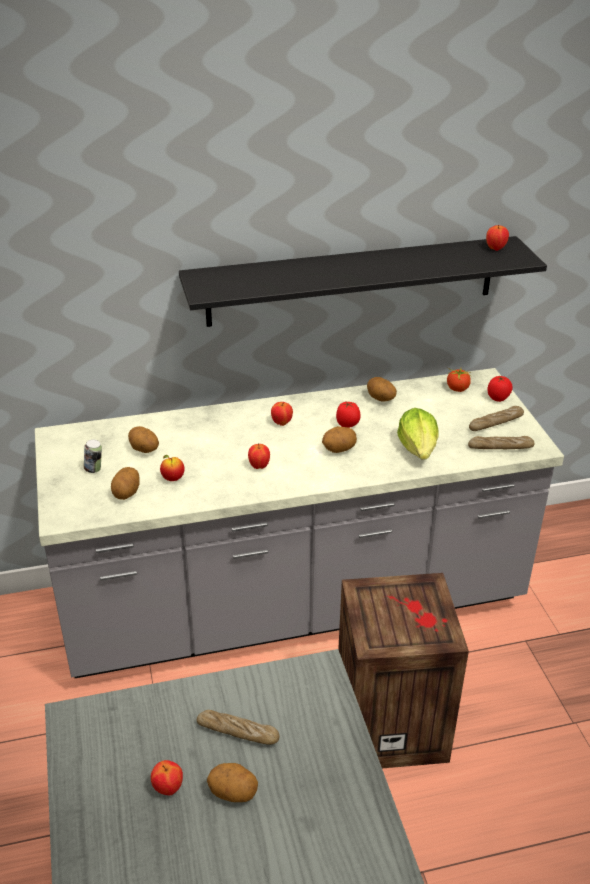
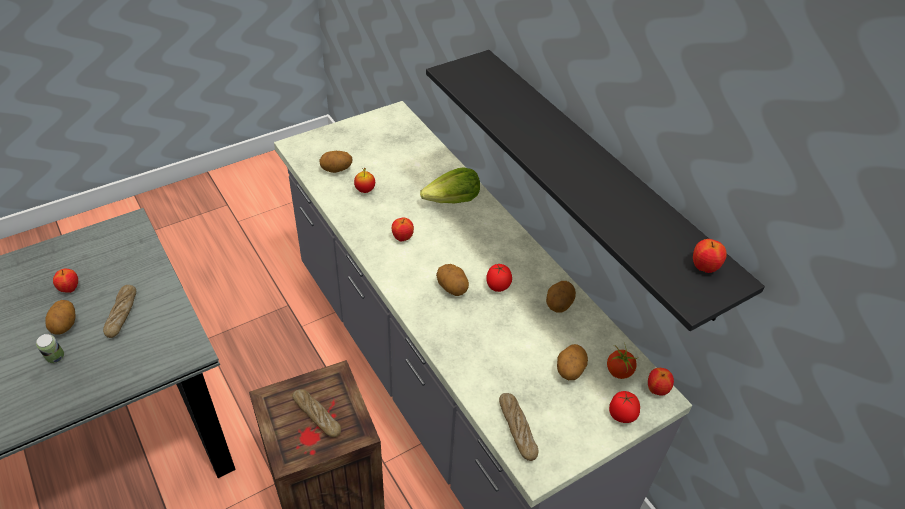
camera: 70 degrees right, 10 degrees up
can [84,440,102,473] -> can moved to [36,334,64,363]
potato [128,426,159,453] -> potato moved to [557,344,588,380]
apple [271,402,293,426] -> apple moved to [648,368,674,396]
lettuce [397,408,438,460] -> lettuce moved to [420,167,480,203]
bread [469,406,524,431] -> bread moved to [292,389,341,437]

